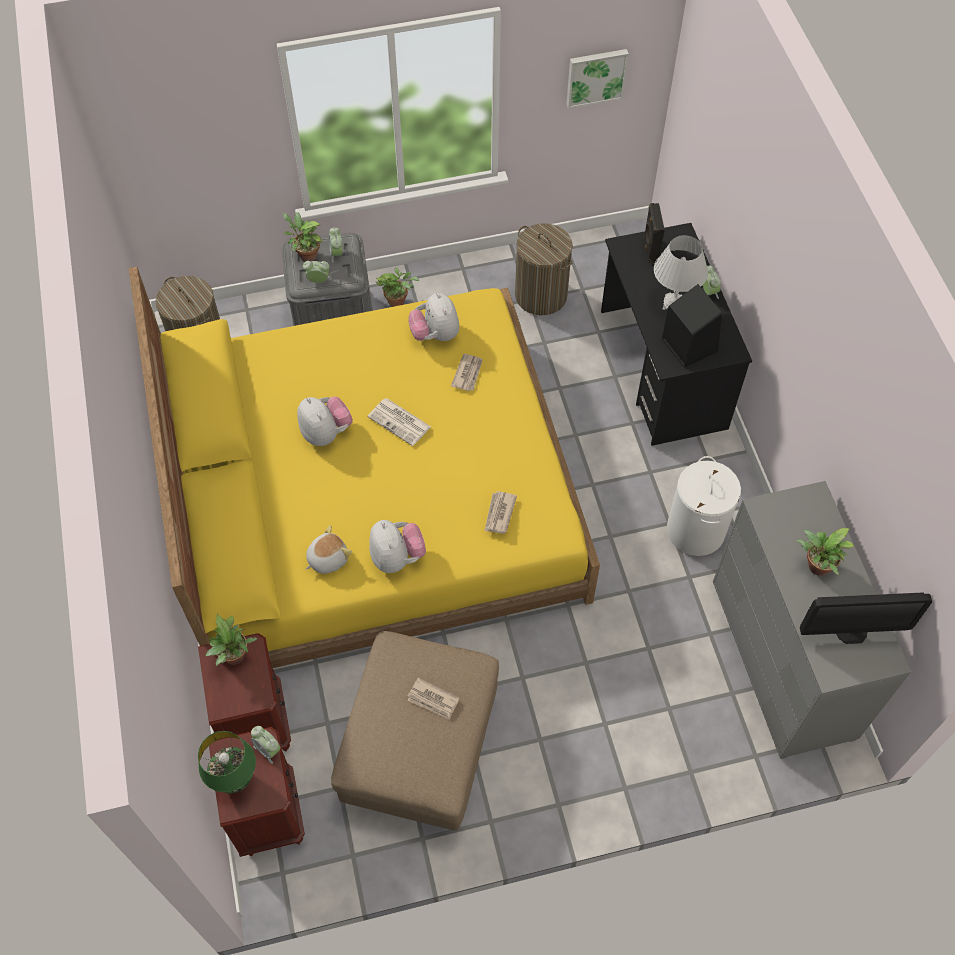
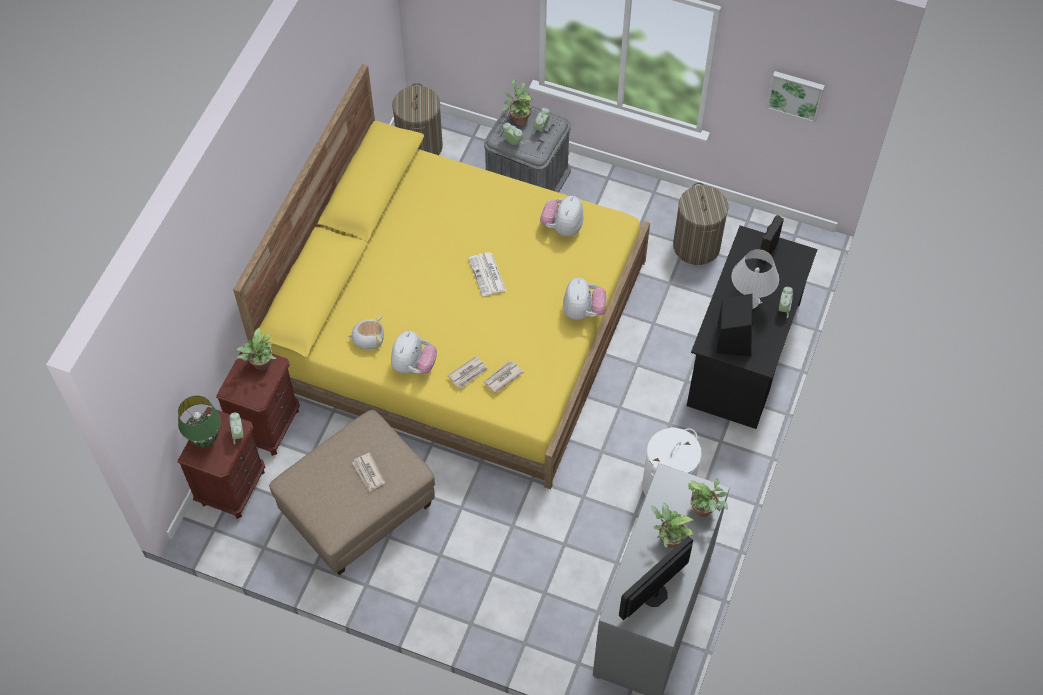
camera: 35 degrees right, 0 degrees up
plush toy [297,397,353,446] -> plush toy moved to [563,278,606,320]
potted plant [376,267,419,307] -> potted plant moved to [688,478,728,517]
newspaper [451,354,483,391] -> newspaper moved to [448,356,488,389]
monitor [800,592,932,644] -> monitor turned 105 degrees clockwise [619,536,693,620]

